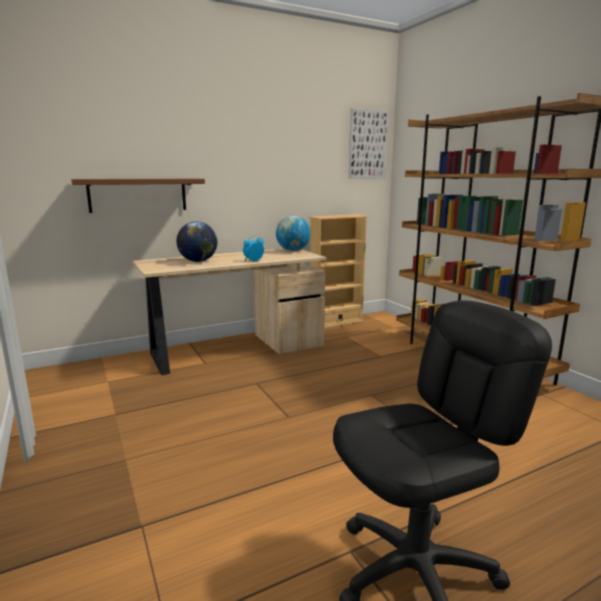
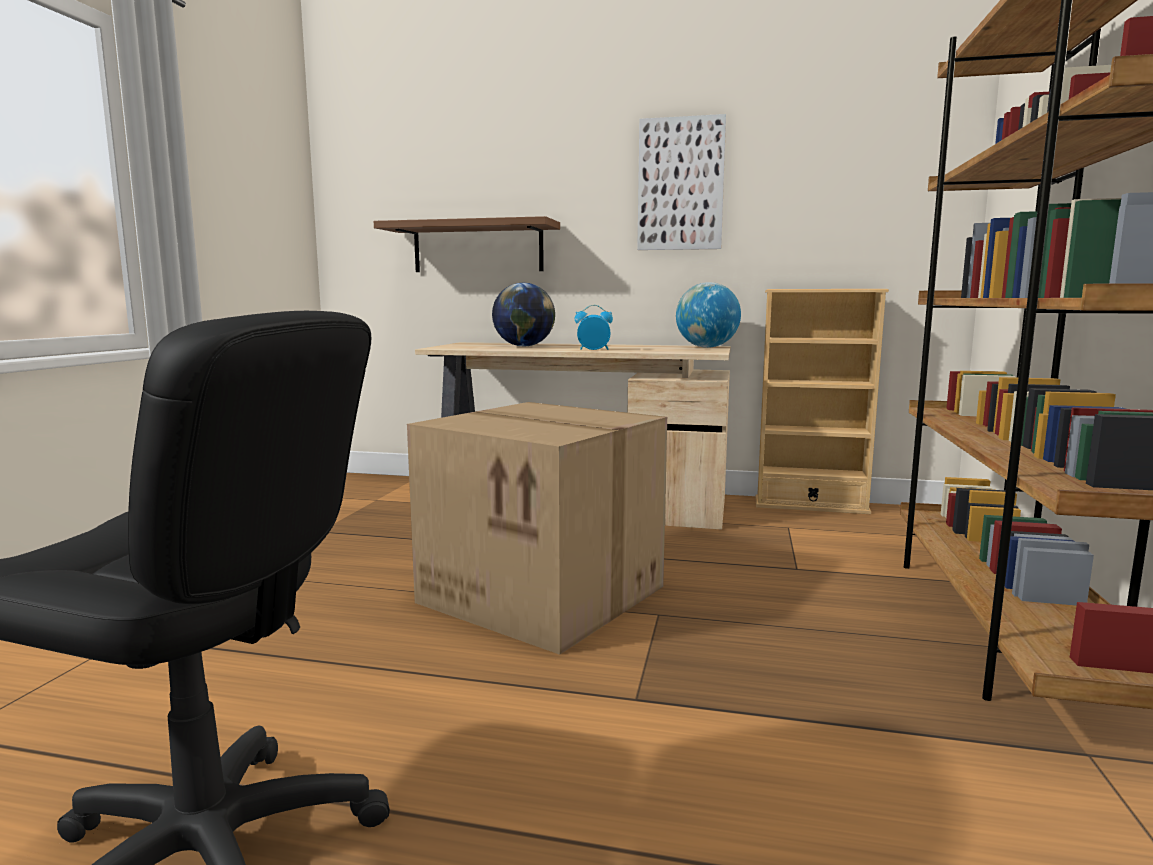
camera: 40 degrees right, 5 degrees down
picture [349,108,388,179] -> picture moved to [637,114,726,250]
none -> cardboard box [407,402,667,655]

